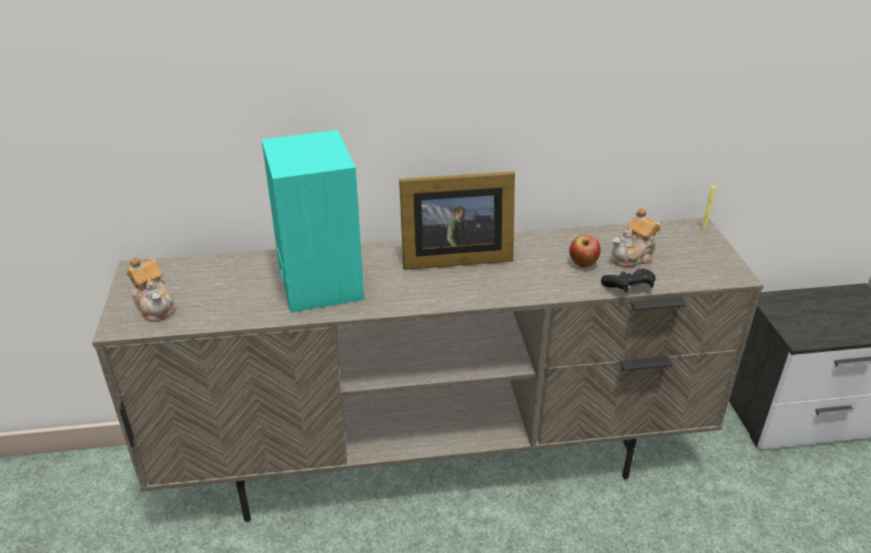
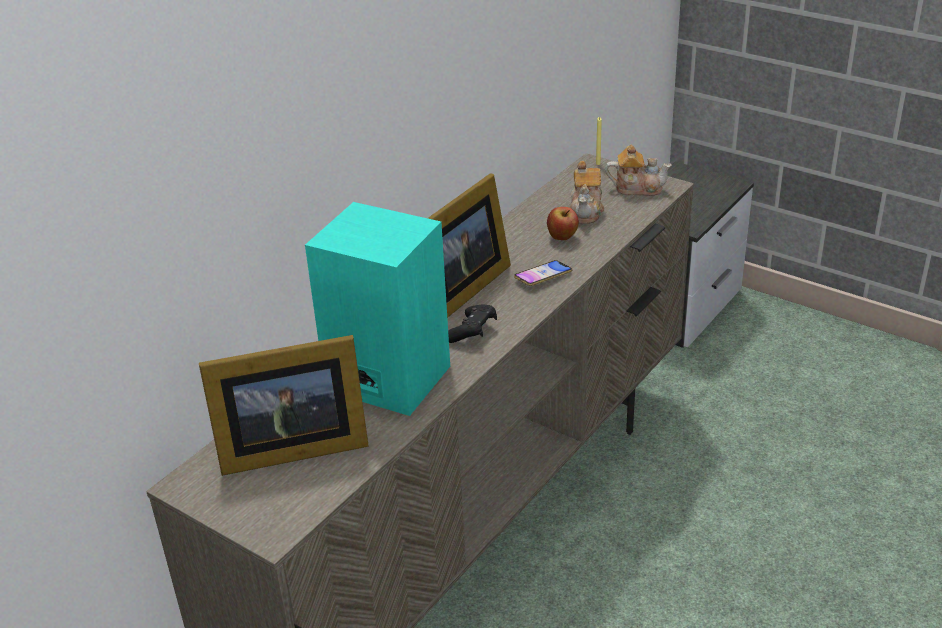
camera: 45 degrees left, 0 degrees up
teapot [126,256,174,322] -> teapot moved to [605,145,672,196]
black game controller [601,269,655,292] -> black game controller moved to [448,305,497,343]
none -> picture frame [199,335,369,476]
none -> phone [514,260,572,286]

